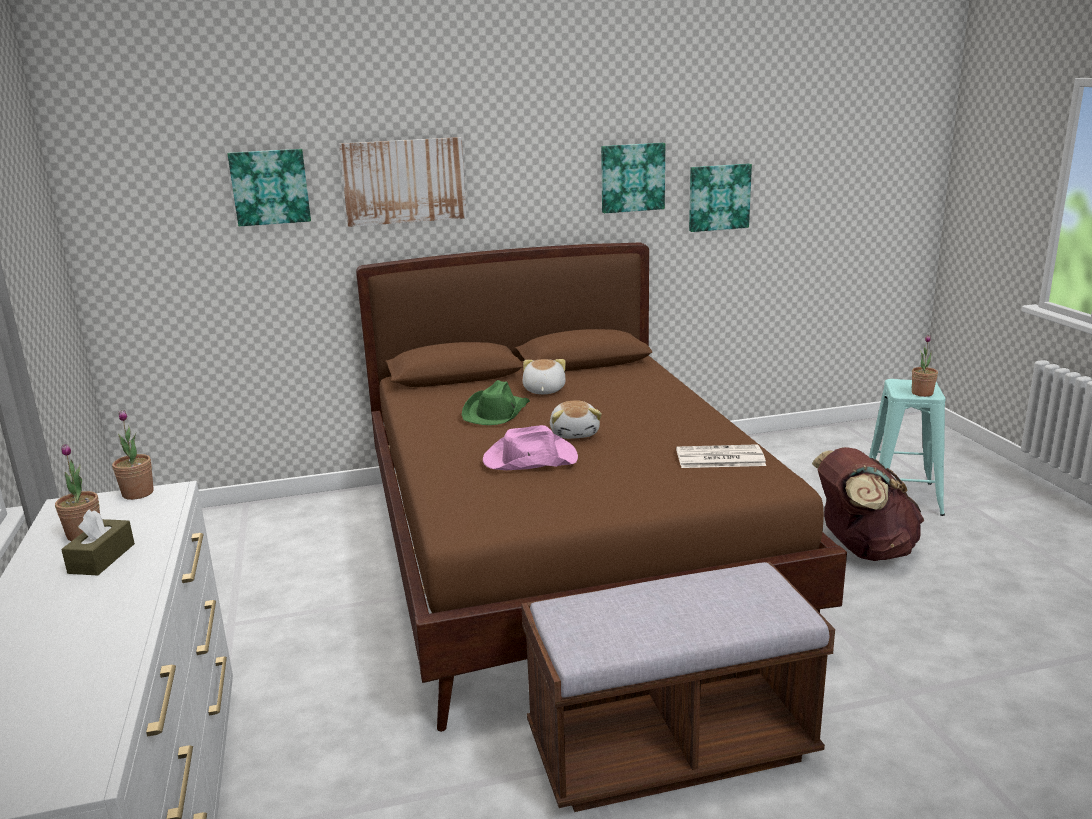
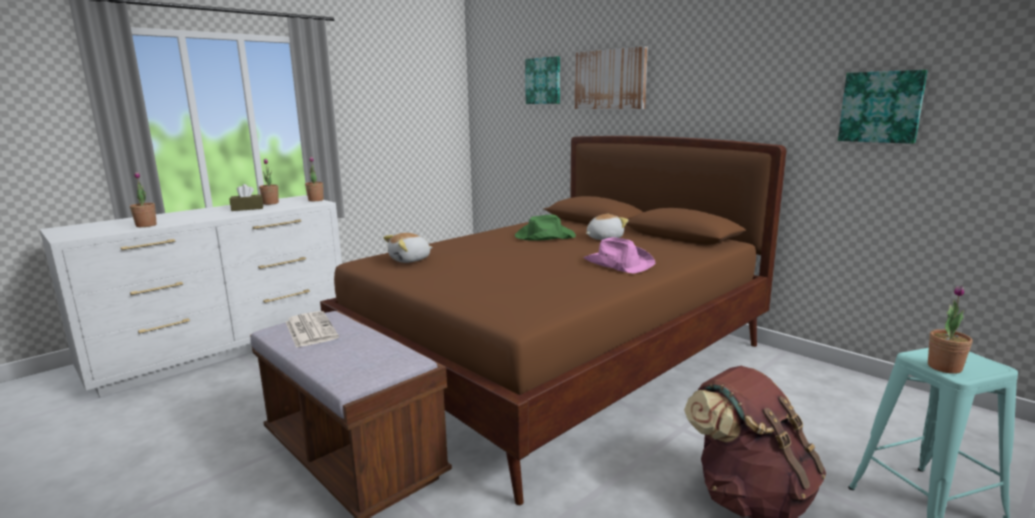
camera: 60 degrees right, 5 degrees down
pink hat [483,425,578,470] -> pink hat moved to [584,237,655,273]
plush toy [550,400,602,439] -> plush toy moved to [383,233,433,263]
picture [601,143,665,213] -> none
newspaper [676,444,766,468] -> newspaper moved to [286,311,339,348]
none -> potted plant [130,172,157,227]

